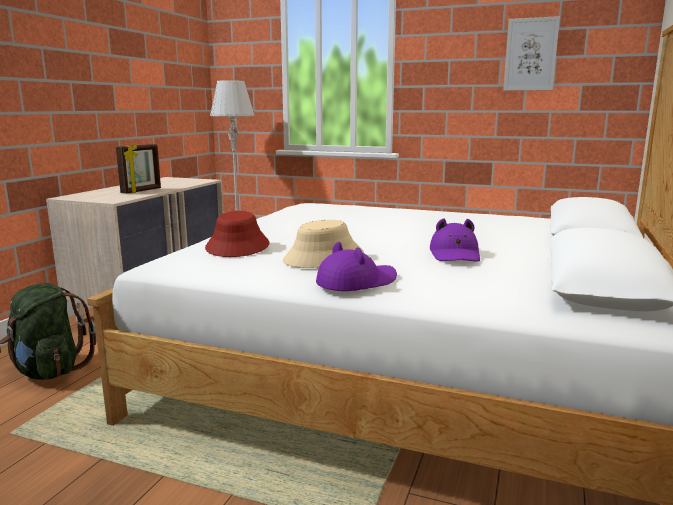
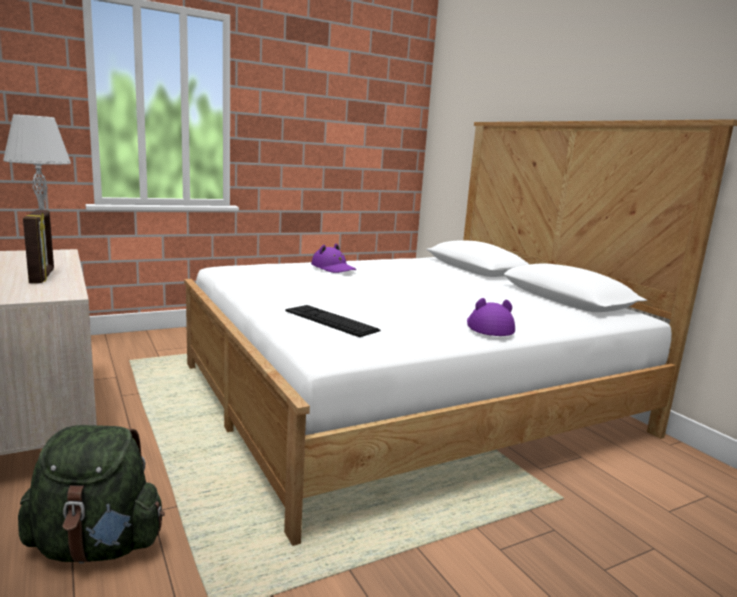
camera: 50 degrees left, 0 degrees up
red hat [205,211,270,257] -> keyboard [285,305,380,337]
beige hat [283,220,364,268] -> none
purple hat [430,219,480,262] -> purple hat moved to [311,244,356,273]
picture [503,16,560,91] -> none

